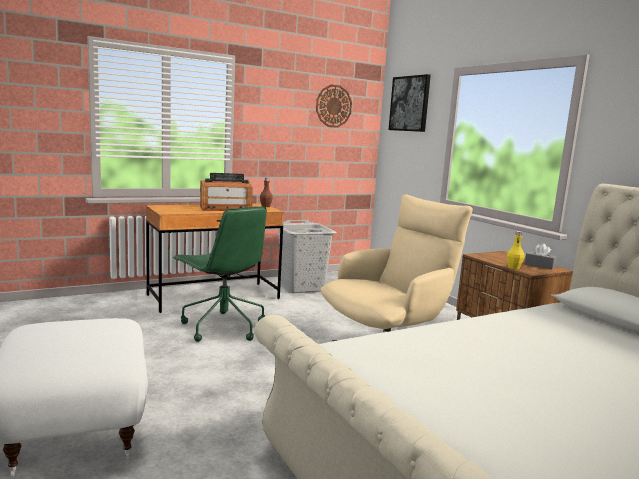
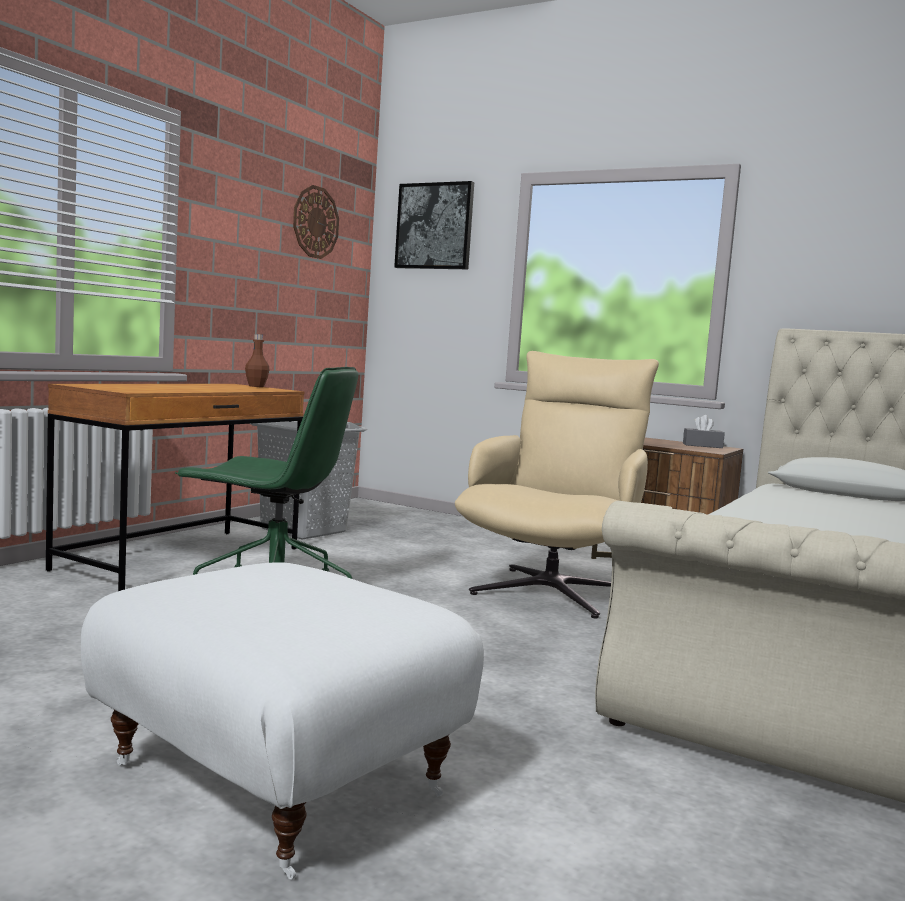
camera: 30 degrees left, 5 degrees down
radio [200,173,253,211] -> none
yellow bottle [507,231,525,269] -> none

